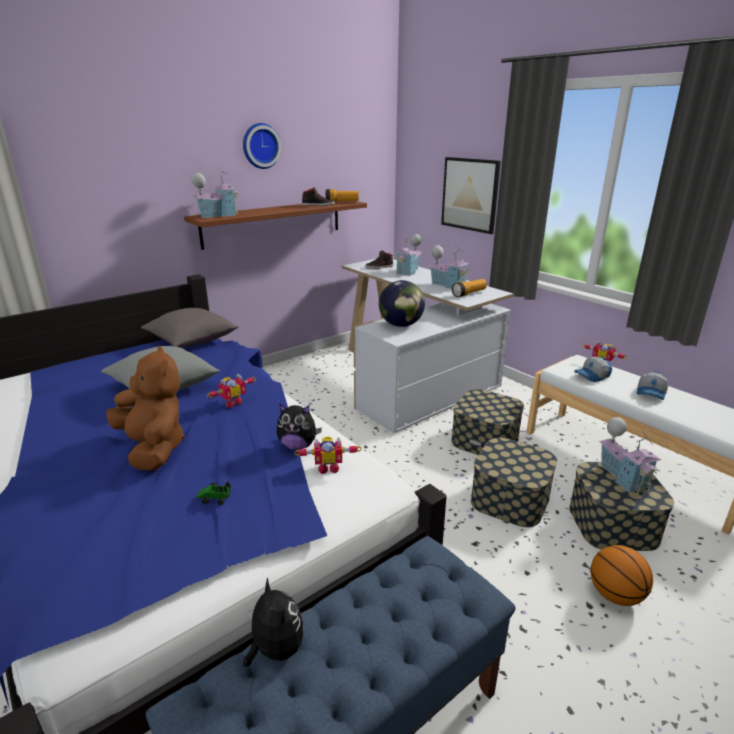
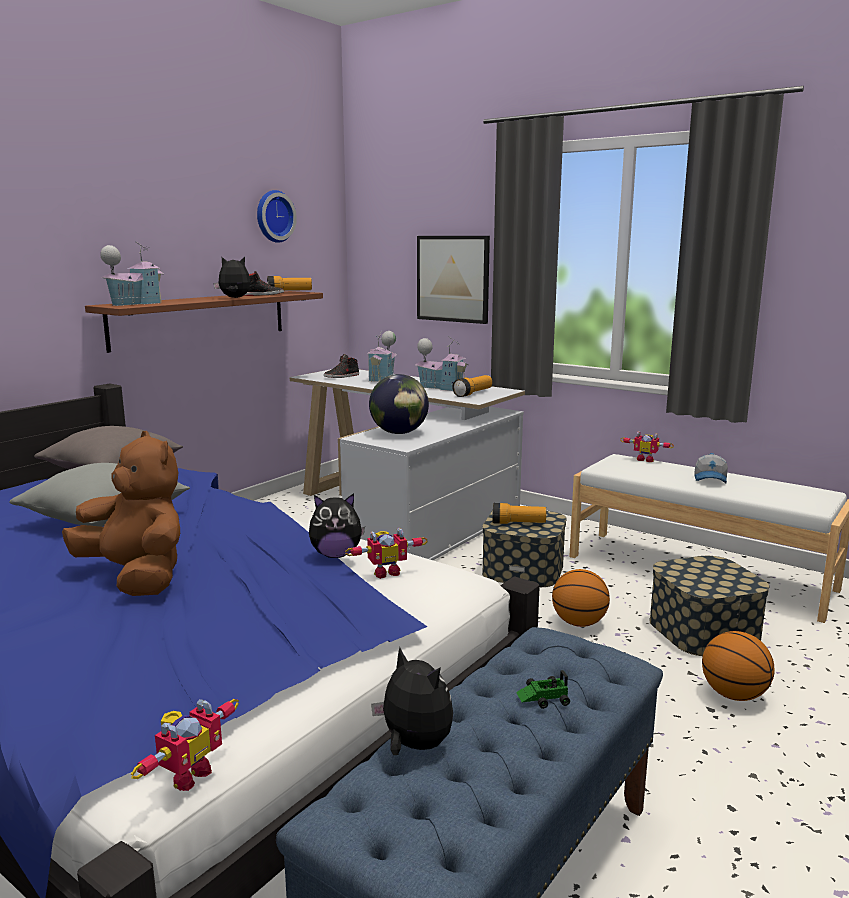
camera: 15 degrees left, 10 degrees down
toy car [196,481,231,505] -> toy car moved to [516,670,570,709]
toy robot [207,374,256,408] -> toy robot moved to [131,699,239,791]
wall clock [243,123,281,169] -> wall clock moved to [257,190,297,243]
storage box [471,438,557,527] -> basketball [552,569,610,627]
cap [574,357,612,382] -> none
toy house [599,417,661,495] -> none
none -> plush toy [213,257,250,298]
none -> flashlight [492,503,546,524]

